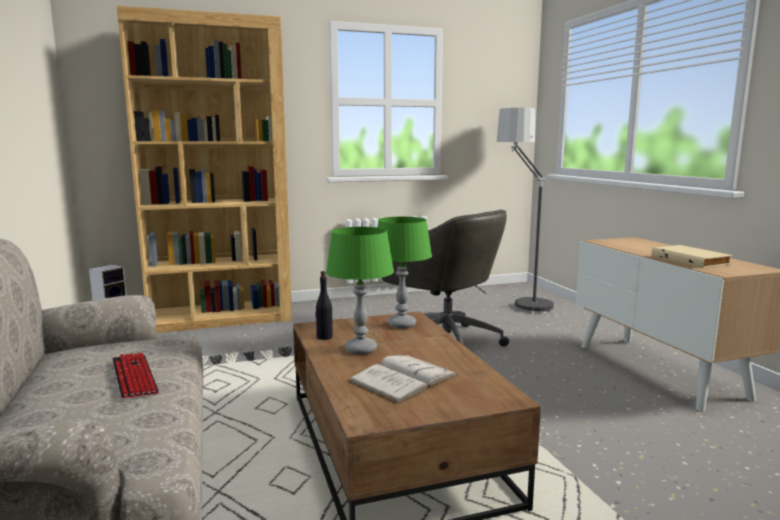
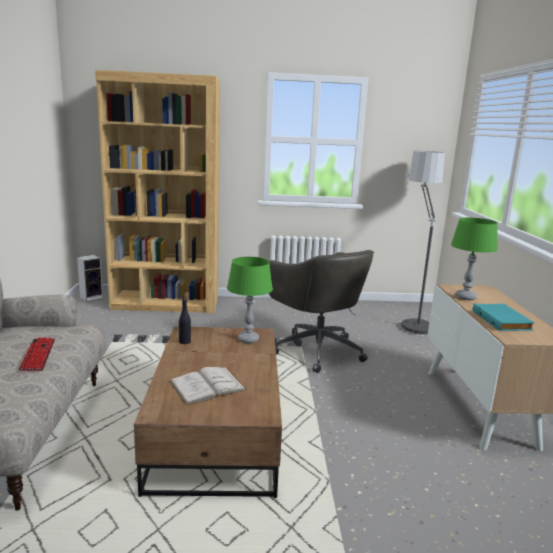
camera: 15 degrees right, 5 degrees up
green table lamp [326,227,394,355] -> green table lamp moved to [451,217,498,300]
beige book [651,245,733,268] -> turquoise book [473,303,535,331]

